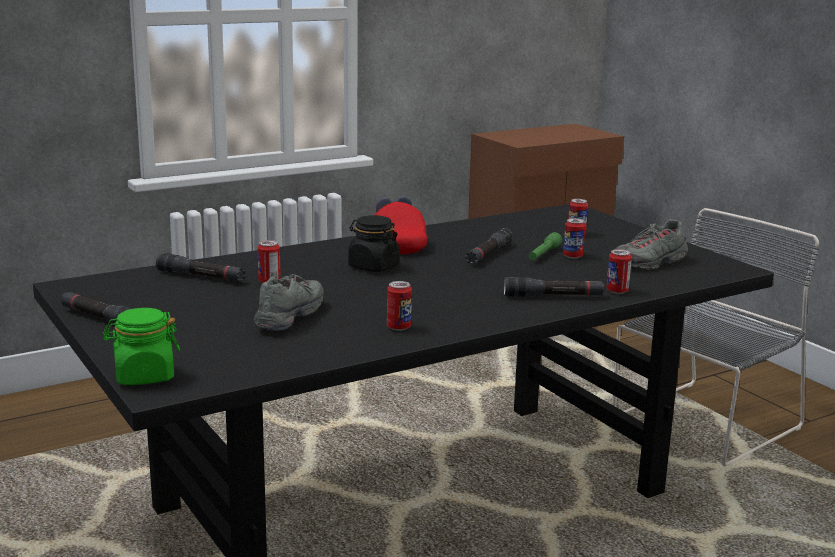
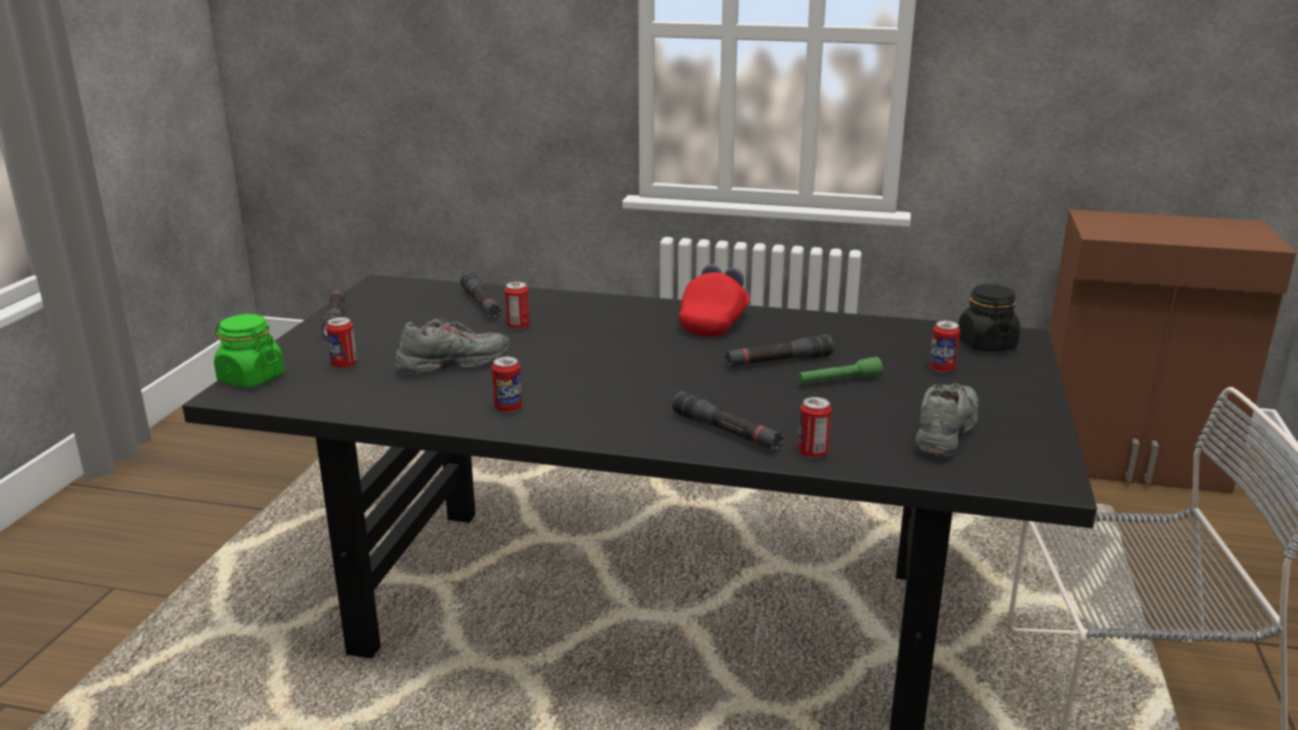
camera: 45 degrees right, 5 degrees up
black jar [348,215,400,272] -> black jar moved to [959,284,1020,351]
can [563,218,585,259] -> can moved to [326,317,357,369]
grey shoe [615,219,688,270] -> grey shoe turned 105 degrees clockwise [915,383,979,456]

